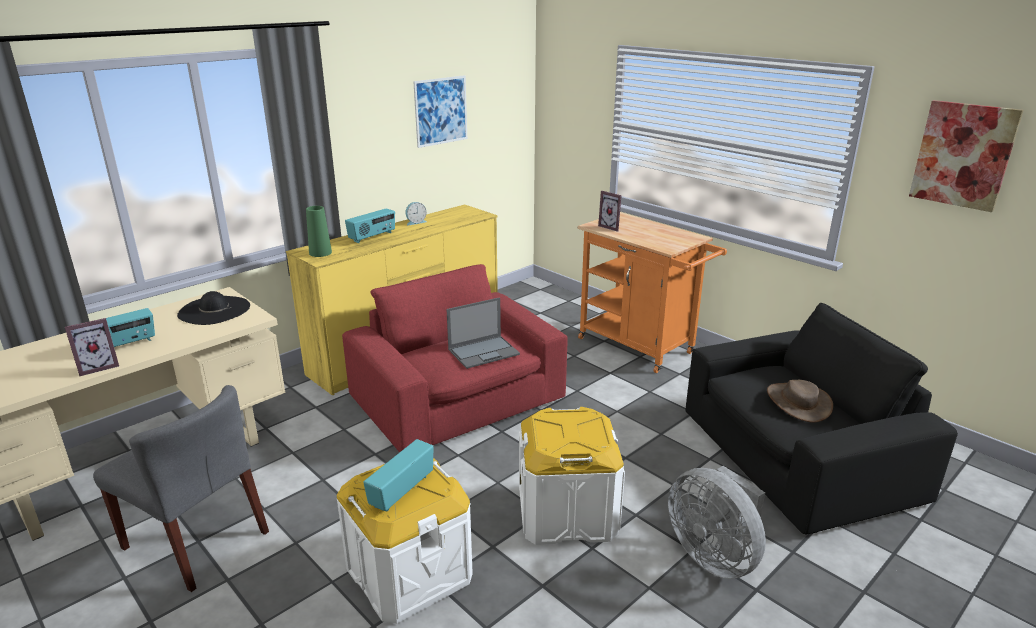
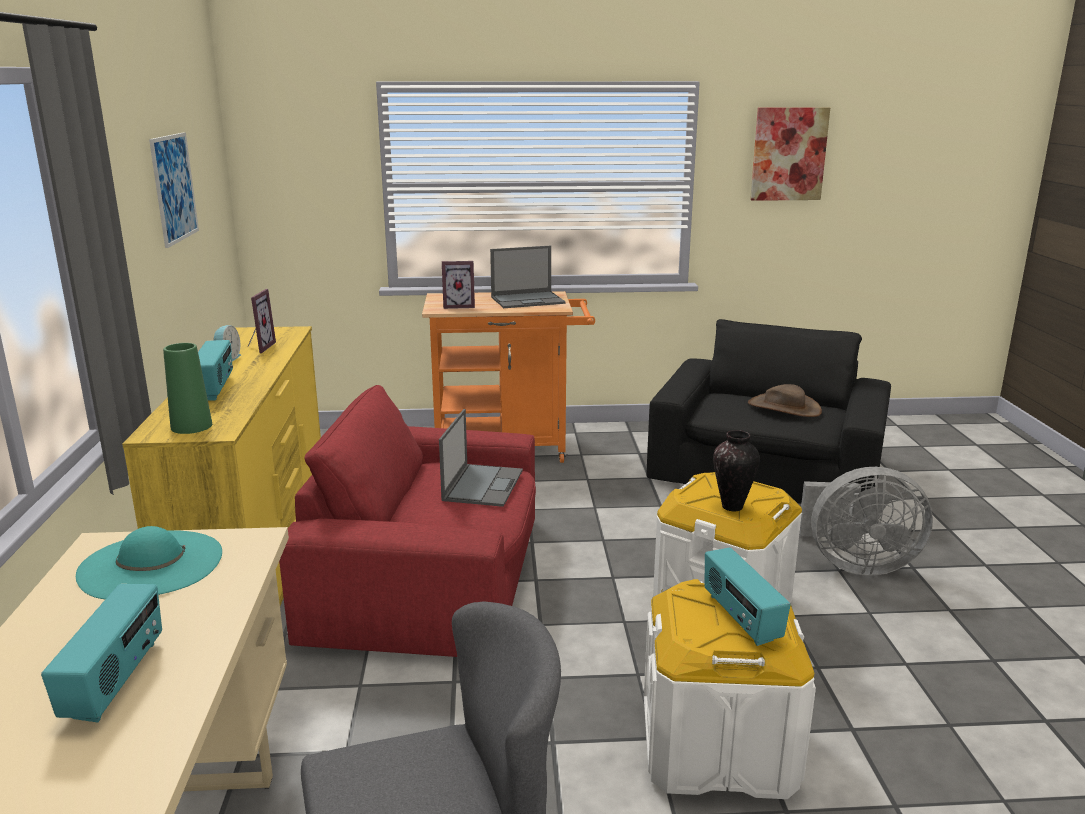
camera: 50 degrees left, 5 degrees down
picture frame [65,318,119,376] -> picture frame moved to [248,289,276,353]
black hat [177,291,250,325] -> turquoise hat [76,526,222,599]
none -> laptop [490,246,566,308]
none -> vase [713,430,760,511]

